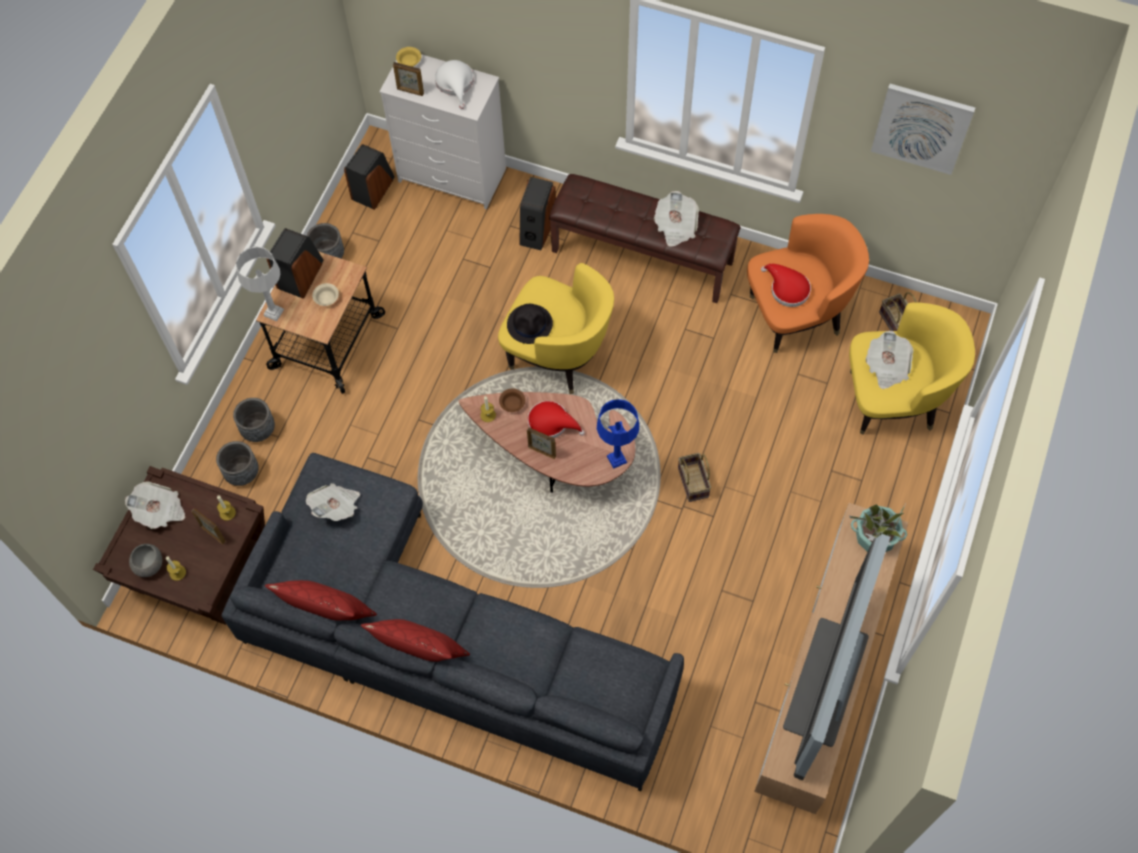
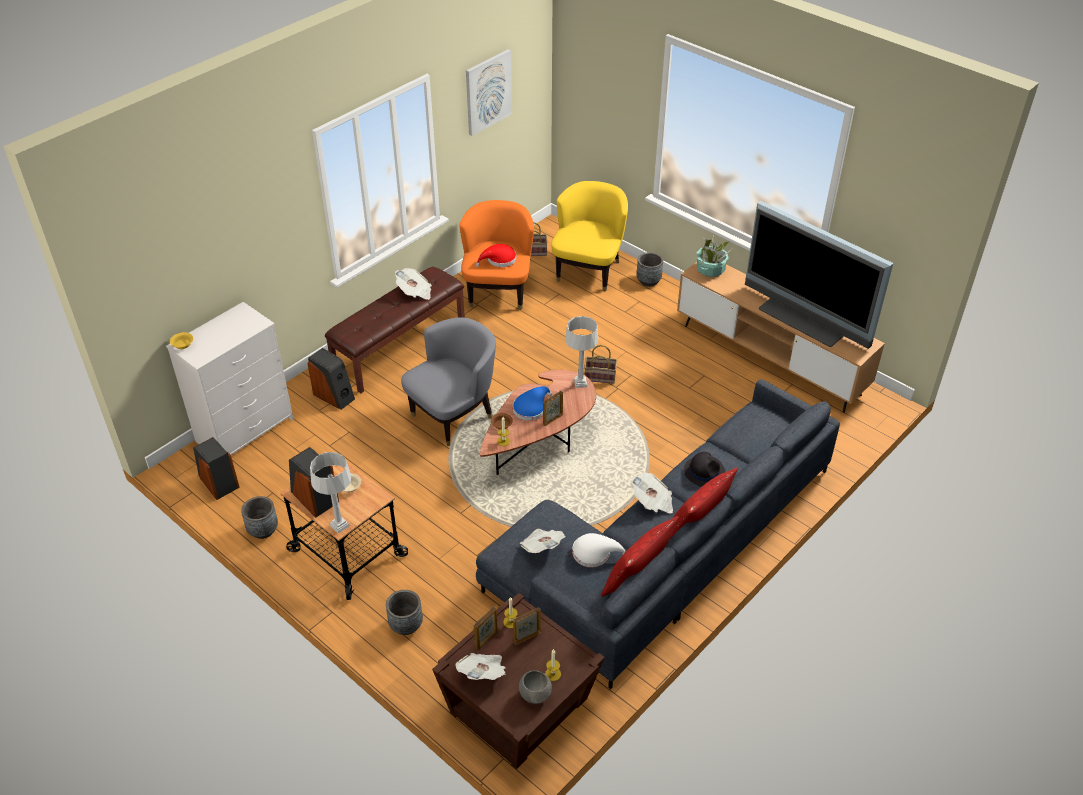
camera: 70 degrees left, 20 degrees down
grey planter [216,441,259,486] -> grey planter moved to [636,252,663,287]
picture frame [393,62,424,96] -> picture frame moved to [474,607,498,650]
white hat [435,60,474,109] -> white hat moved to [572,533,625,567]
yellow armchair [498,263,614,394] -> grey armchair [401,317,496,446]
black hat [507,304,553,344] -> black hat moved to [684,452,725,487]
red hat [528,401,585,438] -> blue hat [513,386,552,421]
blue table lamp [597,399,639,469] -> grey table lamp [565,316,598,388]
newspaper [866,331,914,389] -> newspaper moved to [632,472,673,514]

